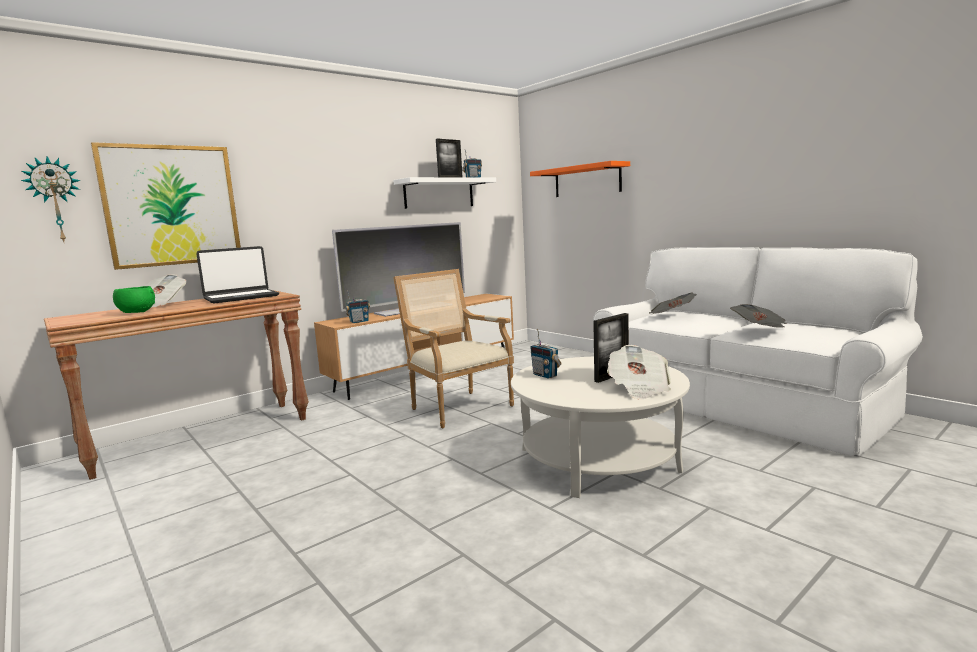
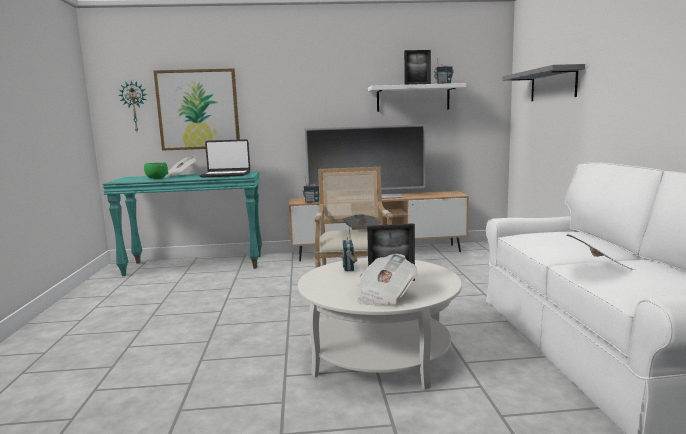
camera: 35 degrees right, 0 degrees up
brown console table [44,290,309,480] -> turquoise console table [102,171,262,276]
orange shelf [530,161,630,197] -> grey shelf [502,64,585,101]
newspaper [649,292,697,314] -> newspaper moved to [342,214,381,229]

